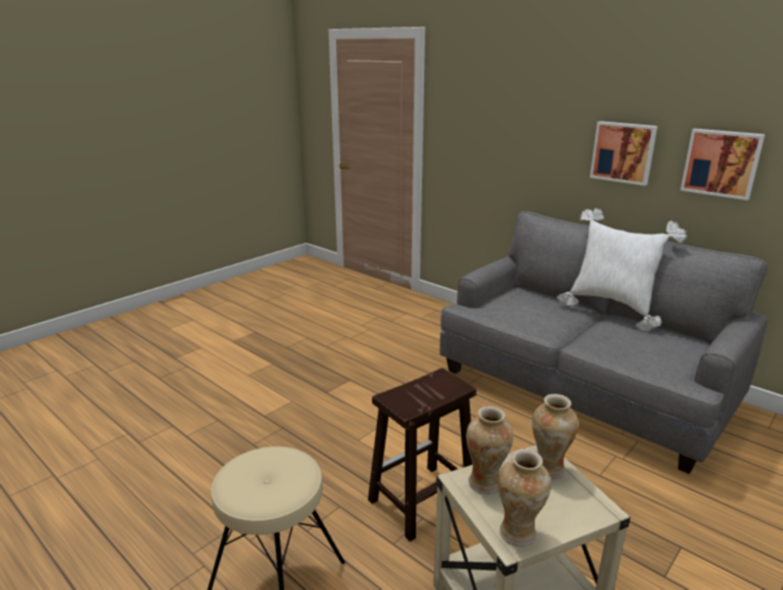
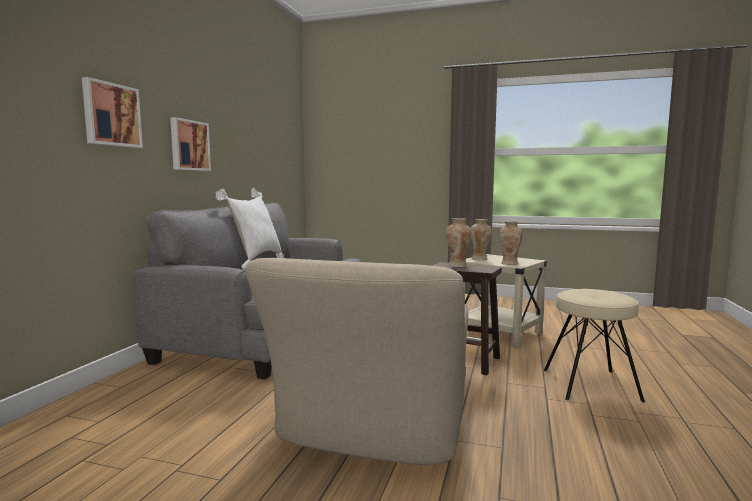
camera: 115 degrees left, 15 degrees down
vase [498,449,551,547] -> vase moved to [446,218,472,267]
picture [680,129,765,200] -> picture moved to [82,77,143,148]
none -> beige armchair [245,258,468,465]

